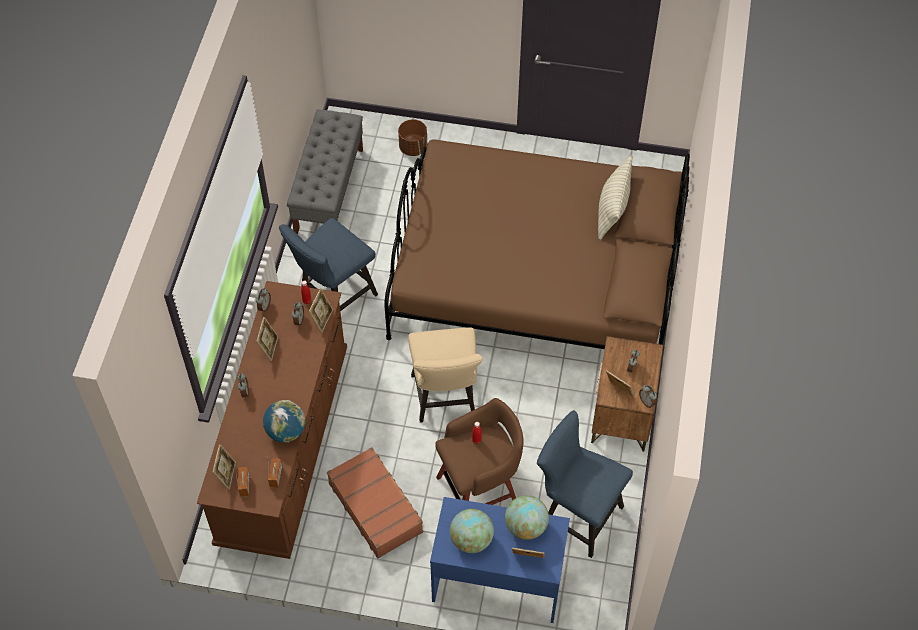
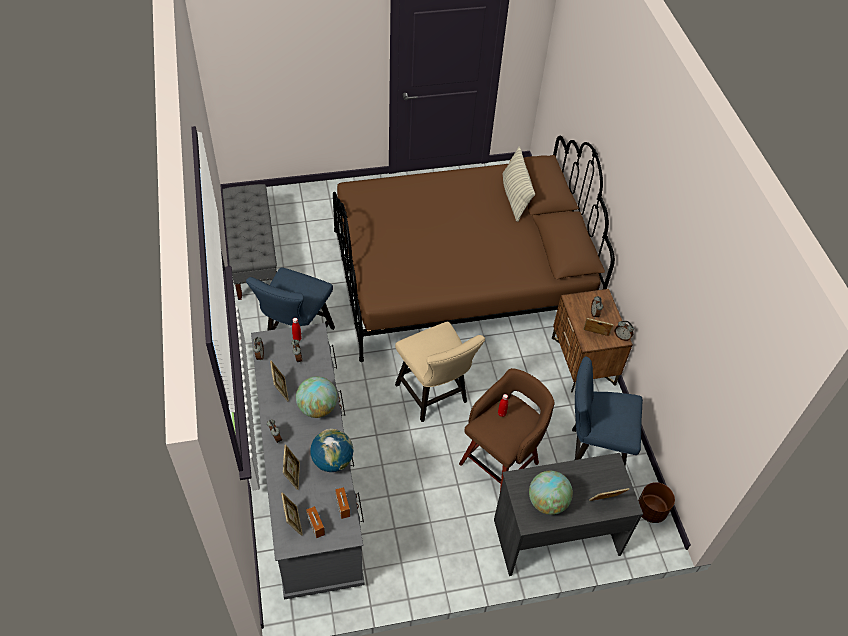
camera: 25 degrees left, 5 degrees down
brown dresser [197,281,347,559] -> grey dresser [251,323,365,600]
picture frame [309,288,333,333] -> picture frame moved to [283,444,300,490]
brown suitcase [327,447,423,559] -> none
brown planter [398,119,427,156] -> brown planter moved to [638,482,675,523]
blue desk [430,497,570,623] -> grey desk [494,453,643,576]
globe [505,495,549,540] -> globe moved to [296,376,337,418]

